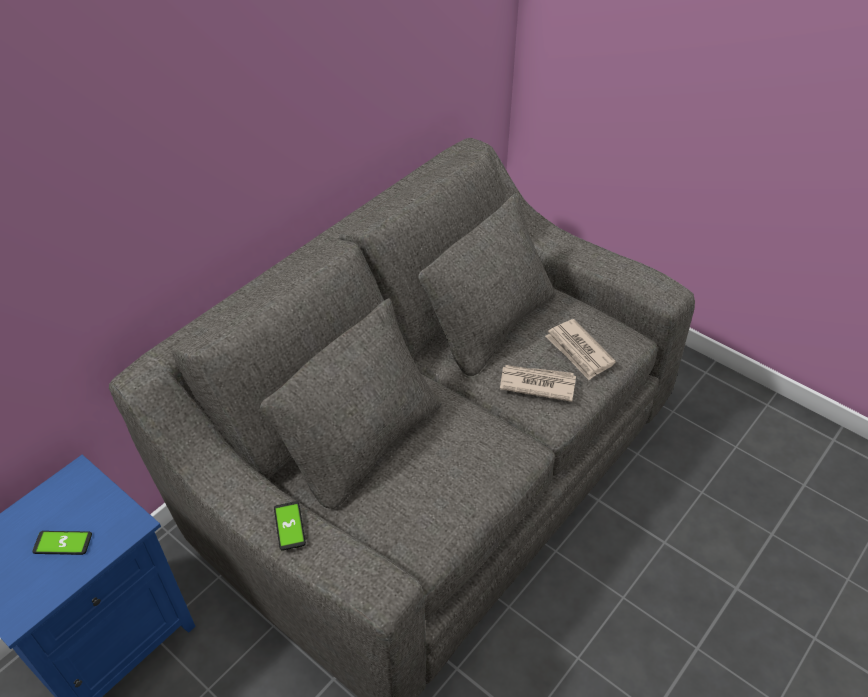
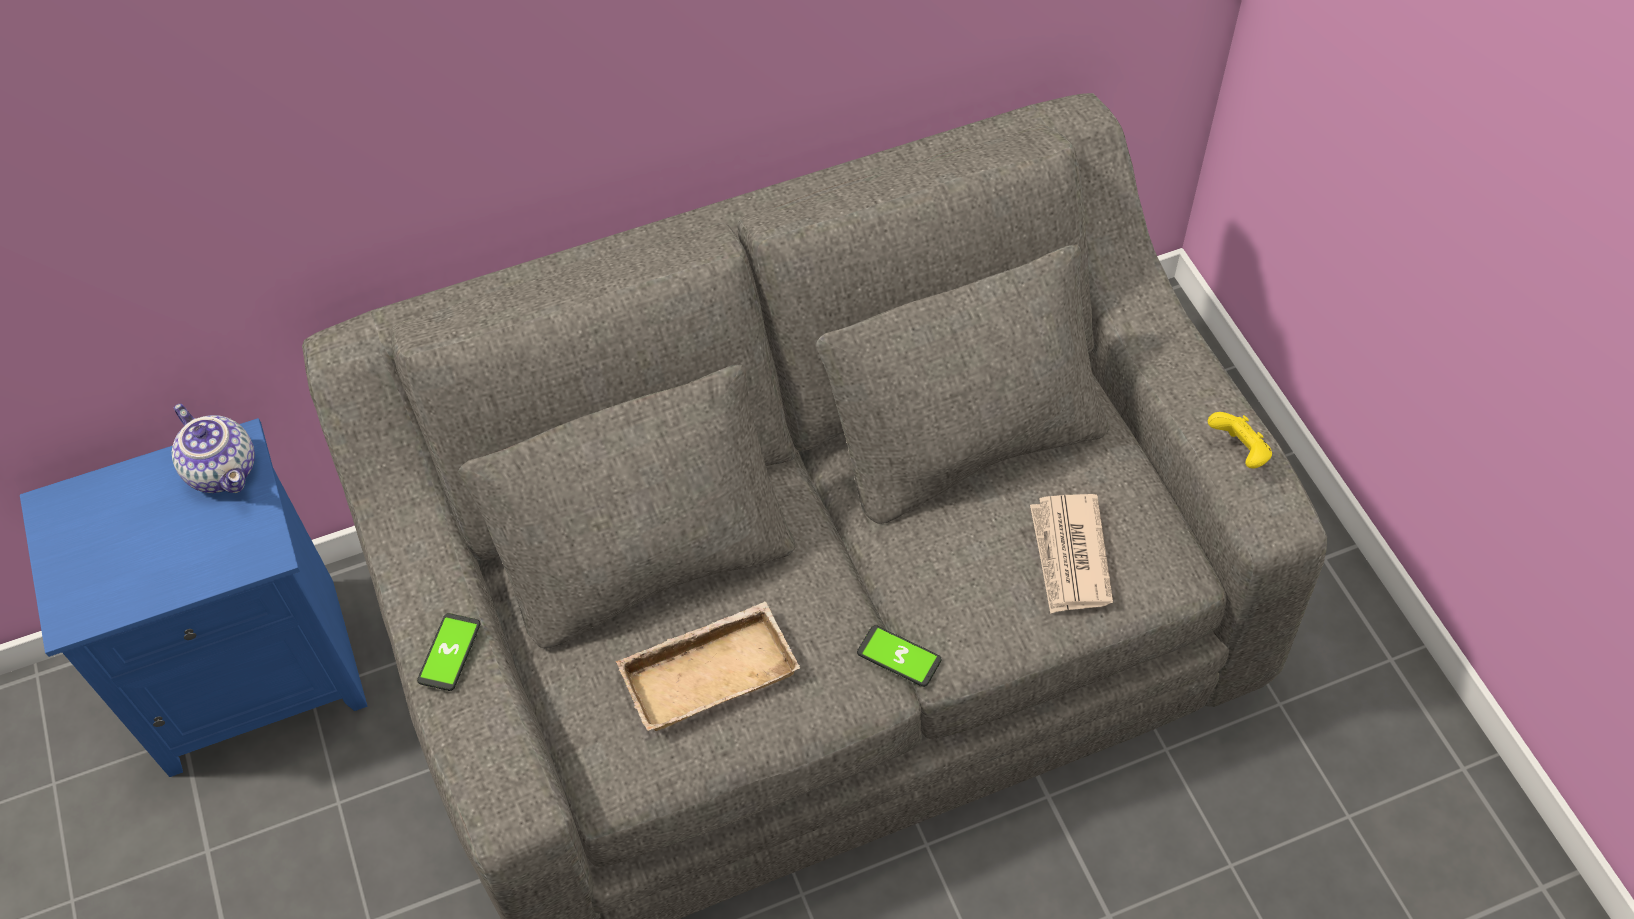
camera: 30 degrees right, 10 degrees up
phone [32,531,92,555] -> phone moved to [857,625,942,687]
newspaper [500,365,576,402] -> none
none -> teapot [172,403,255,493]
none -> beige tray [616,601,800,731]
none -> yellow game controller [1208,412,1272,469]

